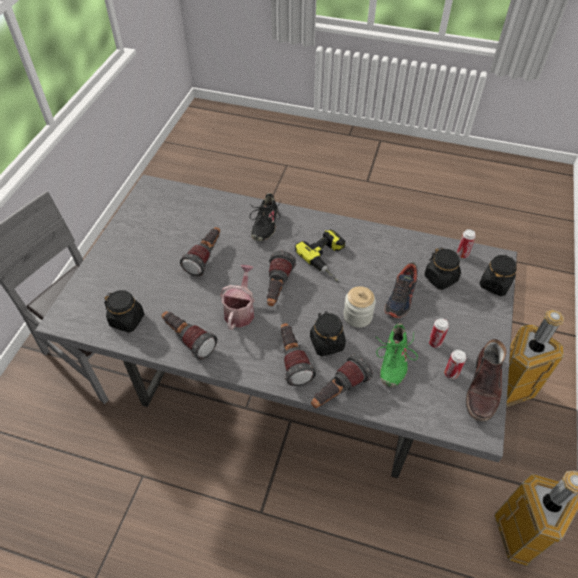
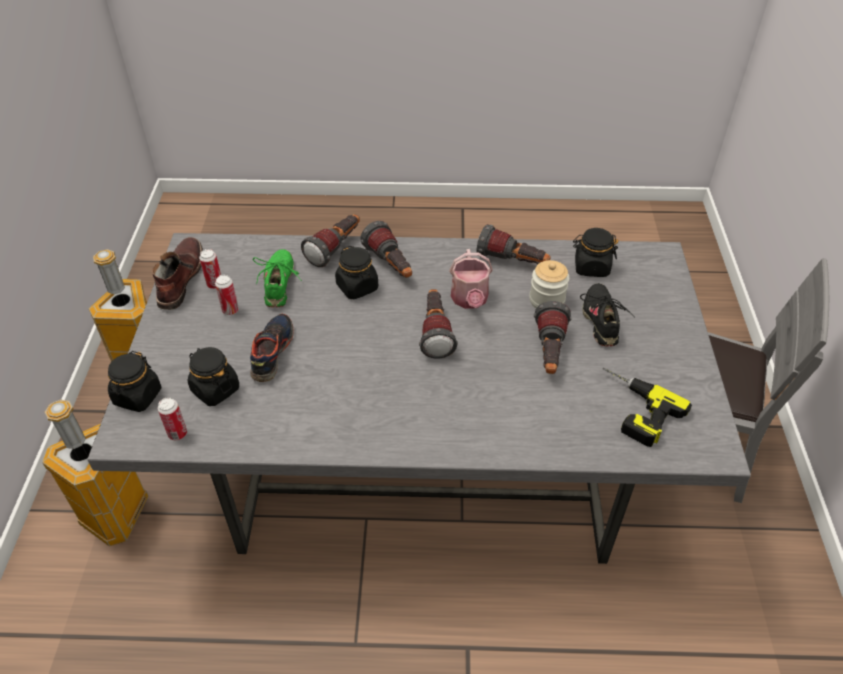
camera: 165 degrees right, 5 degrees down
black shoe [249,193,281,241] -> black shoe moved to [580,283,635,347]
power drill [295,229,345,283] -> power drill moved to [602,368,692,447]
jar [343,286,376,328] -> jar moved to [529,260,569,308]

